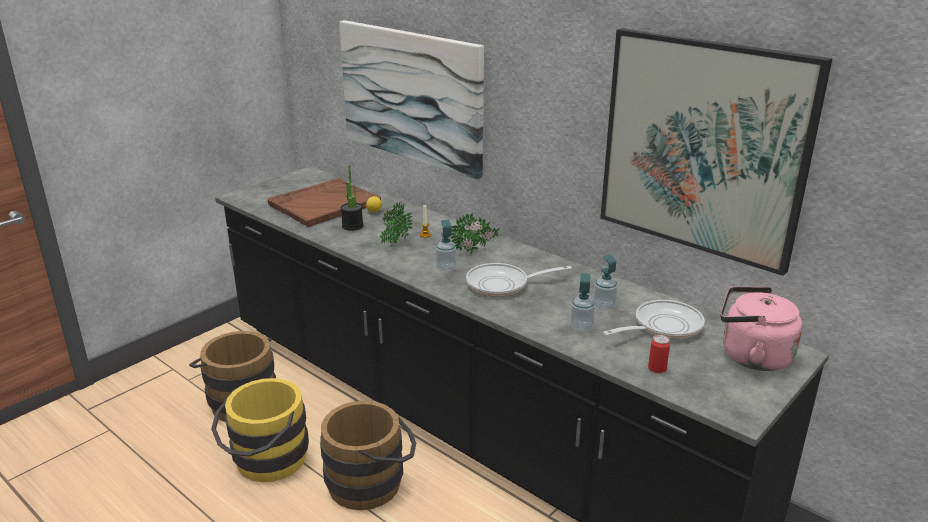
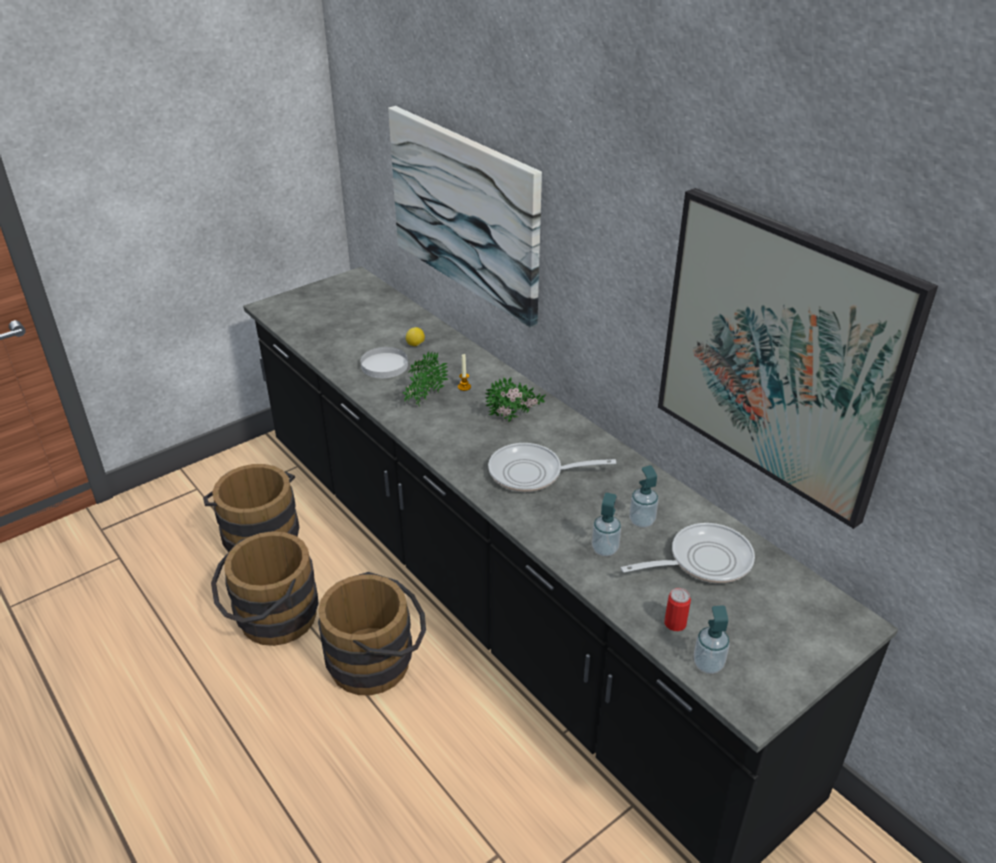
camera: 10 degrees right, 10 degrees up
yellow bucket [211,378,309,482] -> brown bucket [211,531,319,646]
brown tray [267,178,381,227] -> none
potted plant [341,165,363,231] -> white plate [360,347,408,378]
soap dispenser [436,220,456,271] -> soap dispenser moved to [694,605,730,674]
pink kettle [721,287,802,371] -> none

